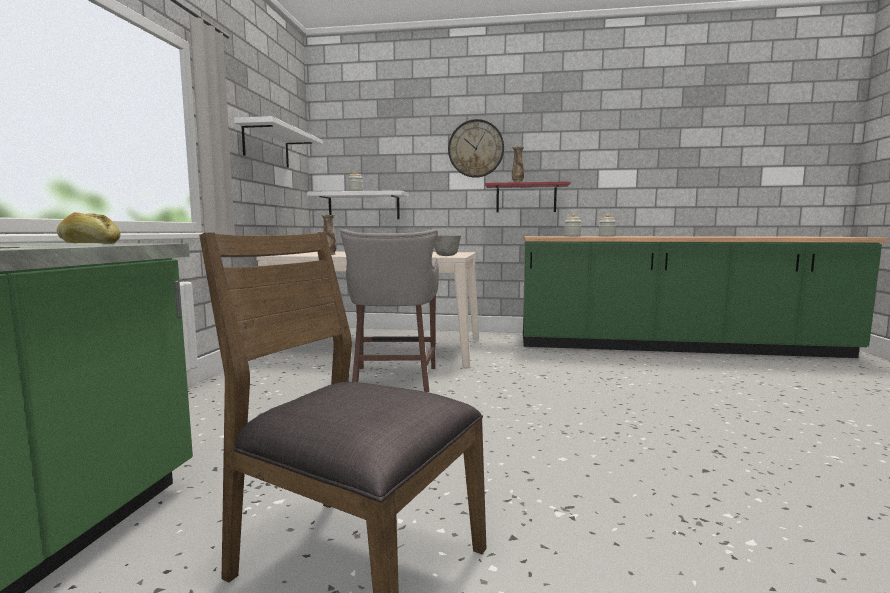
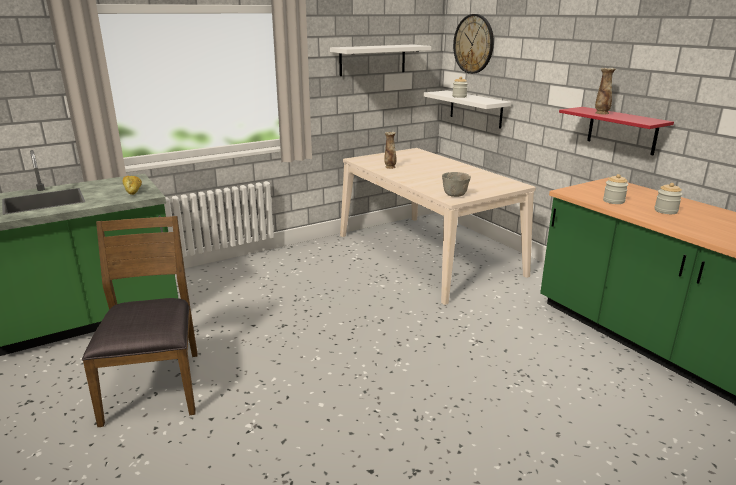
camera: 50 degrees right, 15 degrees up
grey stool [340,229,439,392] -> none
wall clock [448,119,504,178] -> wall clock moved to [453,14,494,74]

